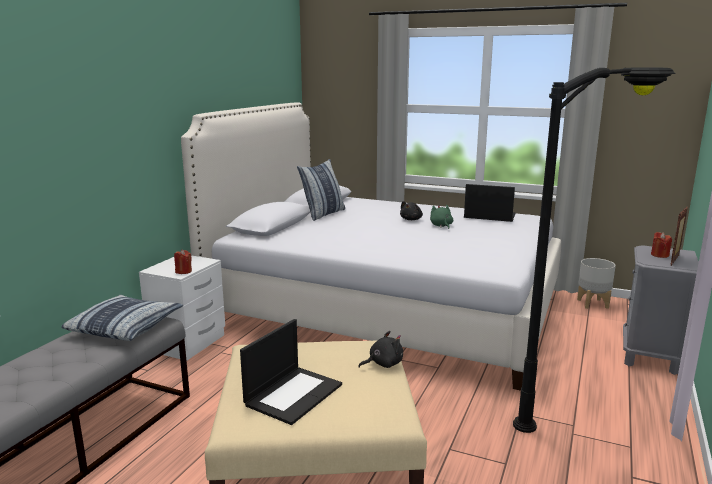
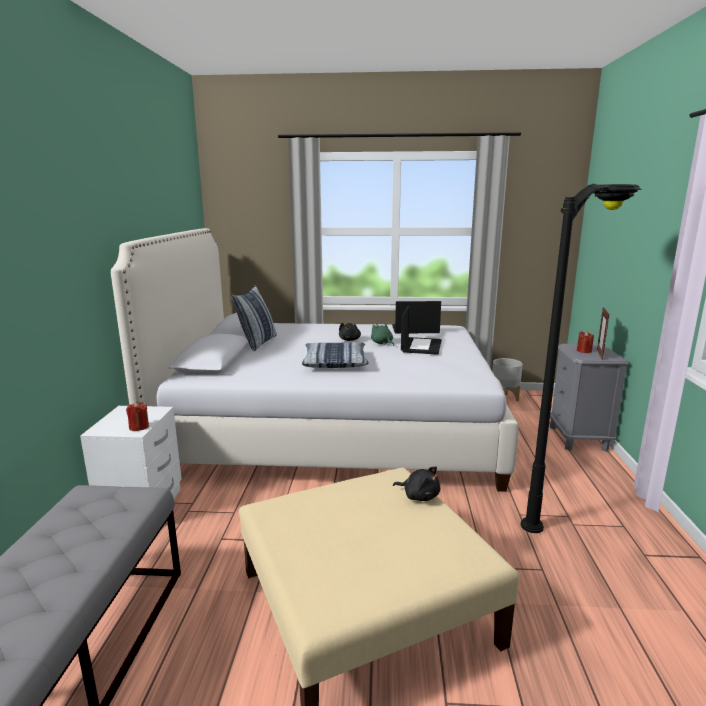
camera: 20 degrees left, 0 degrees up
pillow [61,295,183,341] -> pillow moved to [302,342,369,368]
laptop [240,319,342,425] -> laptop moved to [401,305,442,355]
black plush toy [358,331,403,368] -> black plush toy turned 75 degrees clockwise [393,466,440,501]

